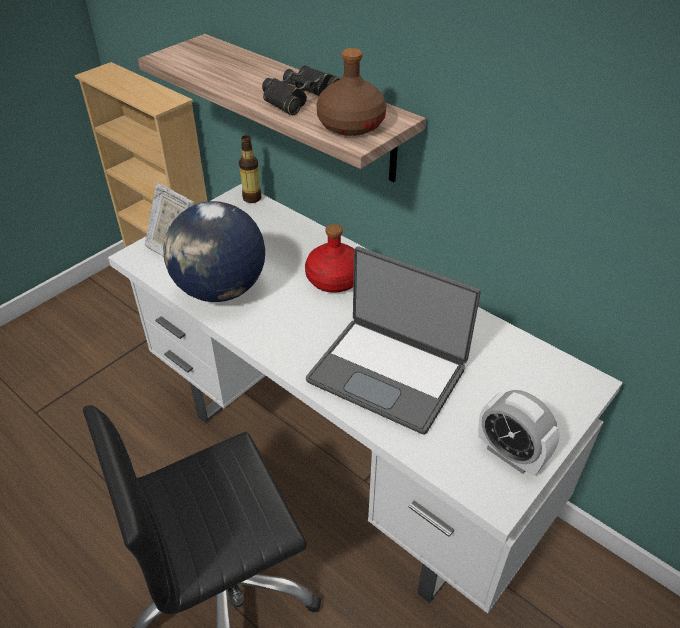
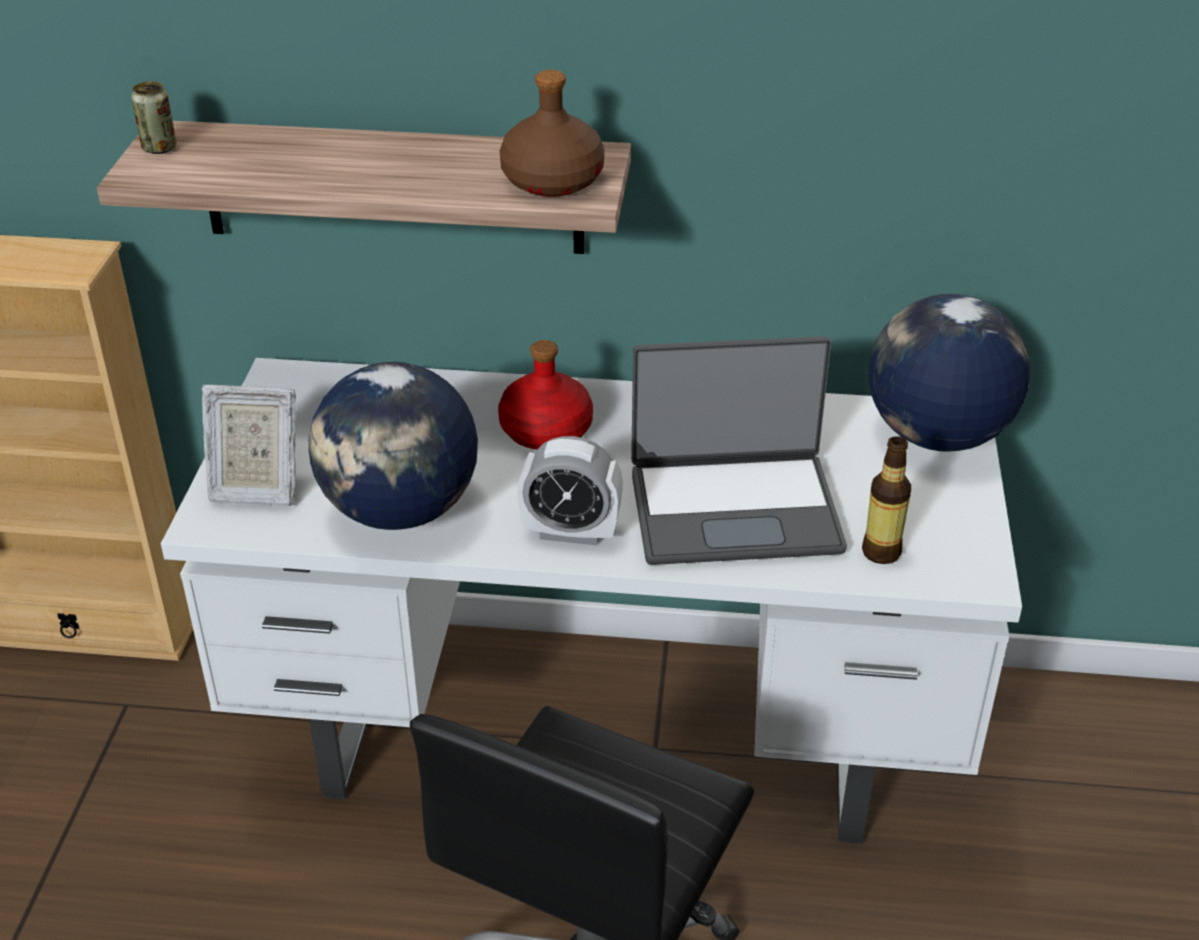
camera: 35 degrees left, 5 degrees down
bottle [239,135,261,203] -> bottle moved to [862,436,911,564]
black binoculars [262,65,340,115] -> none
alarm clock [478,390,560,476] -> alarm clock moved to [517,436,623,545]
none -> can [131,81,177,154]
none -> globe [869,294,1030,452]

